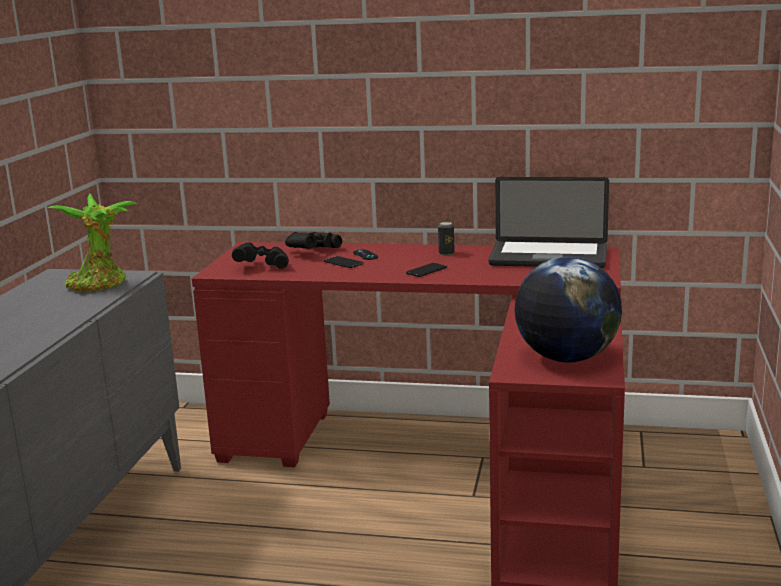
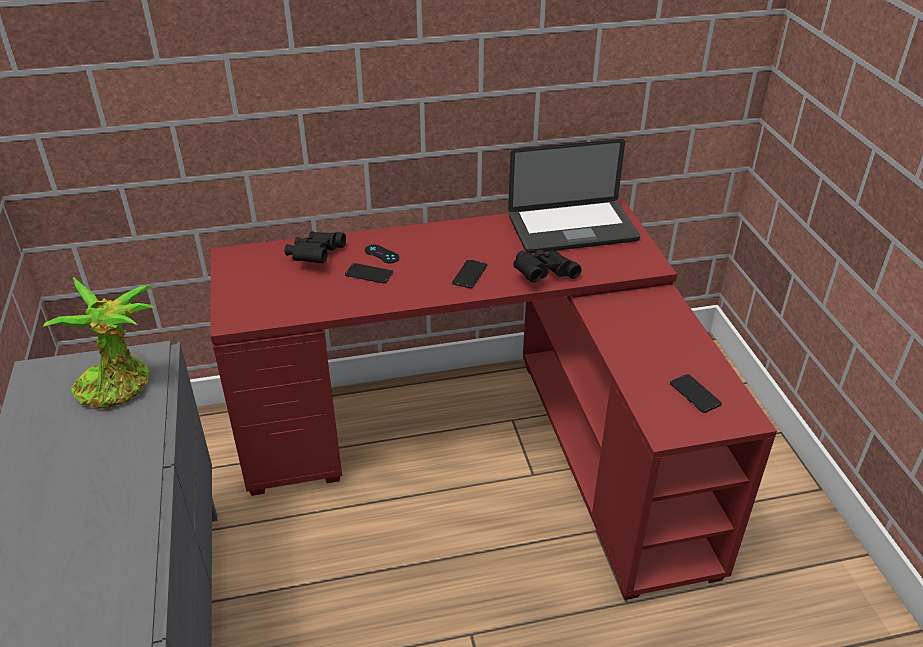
camera: 25 degrees left, 20 degrees up
black binoculars [232,242,289,269] -> black binoculars moved to [513,249,581,282]
can [438,222,455,256] -> none
globe [515,257,622,363] -> phone [670,374,722,413]

